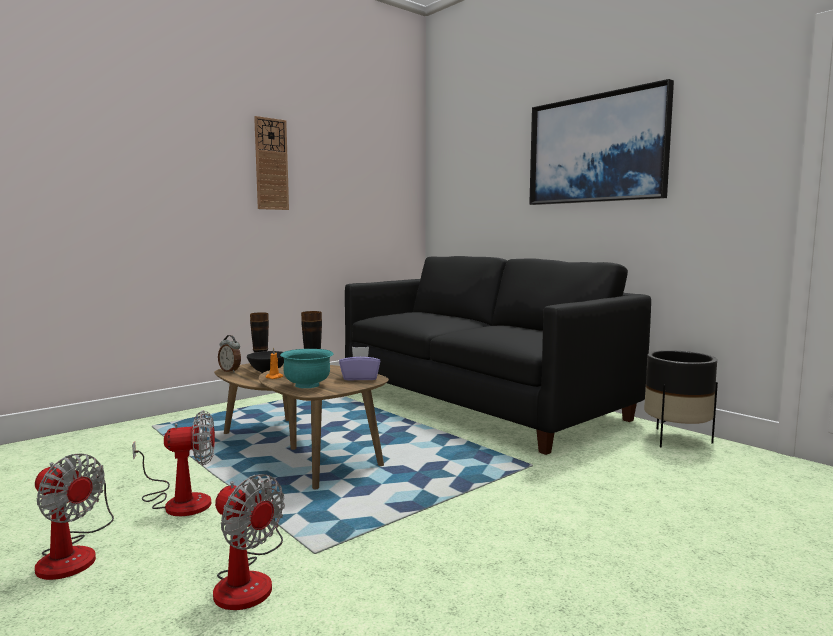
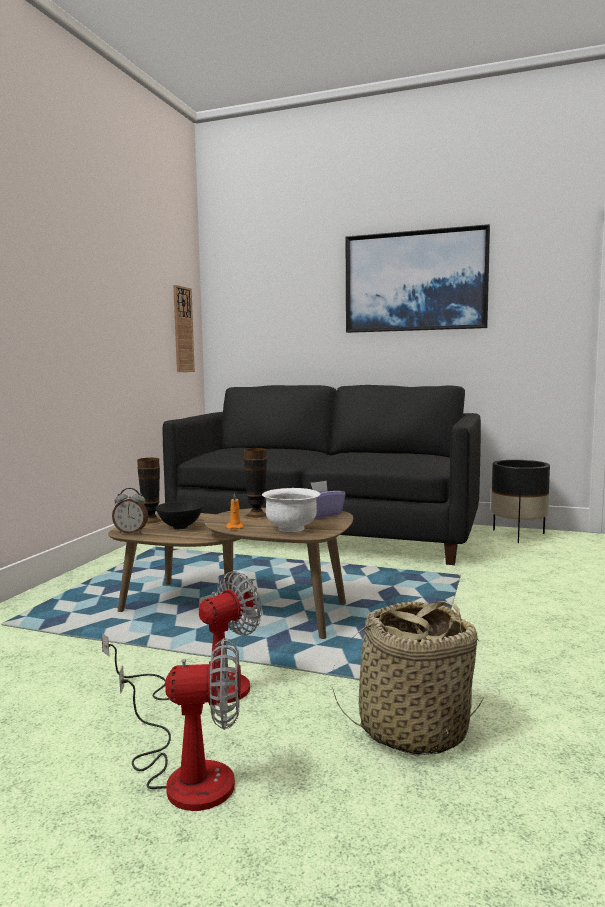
camera: 30 degrees left, 0 degrees up
fan [213,474,285,610] -> basket [332,601,483,756]
wall clock [254,116,289,210] -> wall clock moved to [173,285,195,372]
turquoise bowl [280,349,334,388] -> white bowl [262,488,320,532]

